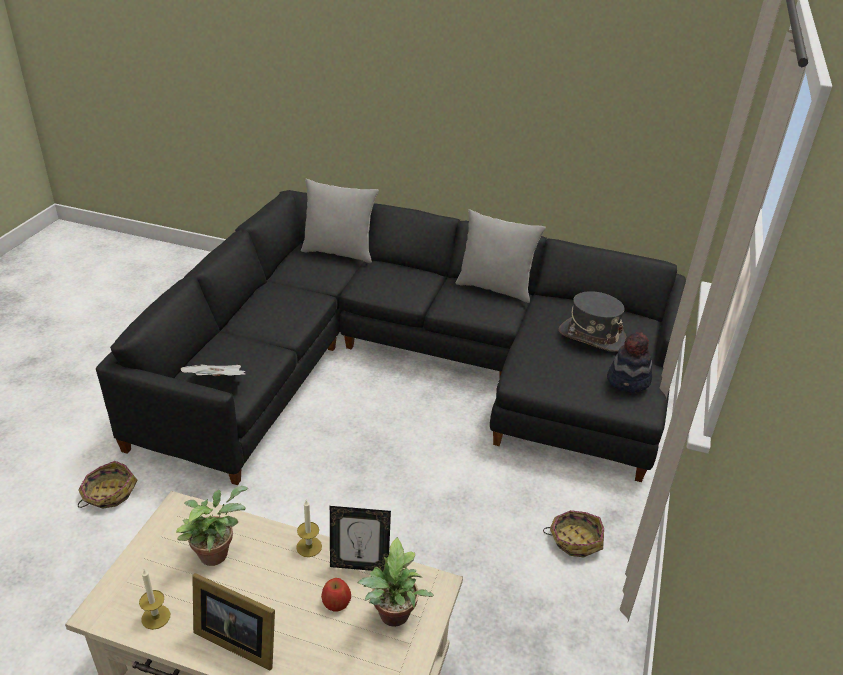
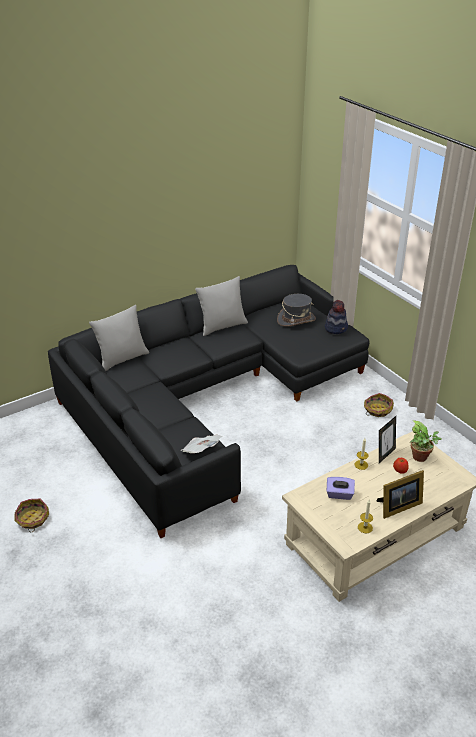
camera: 50 degrees left, 0 degrees up
basket [78,461,138,509] -> basket moved to [14,499,49,532]
potted plant [176,486,249,566] -> purple tissue box [327,477,355,500]

